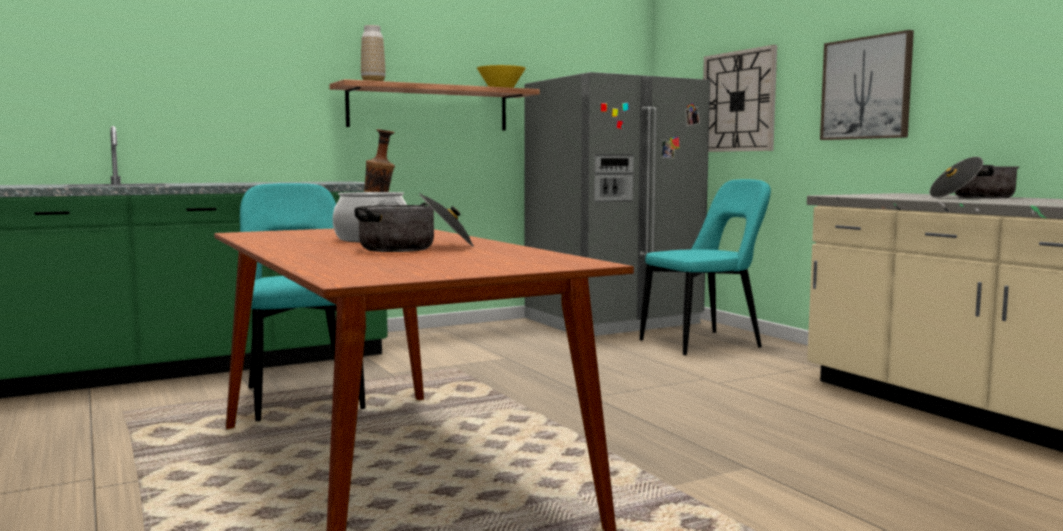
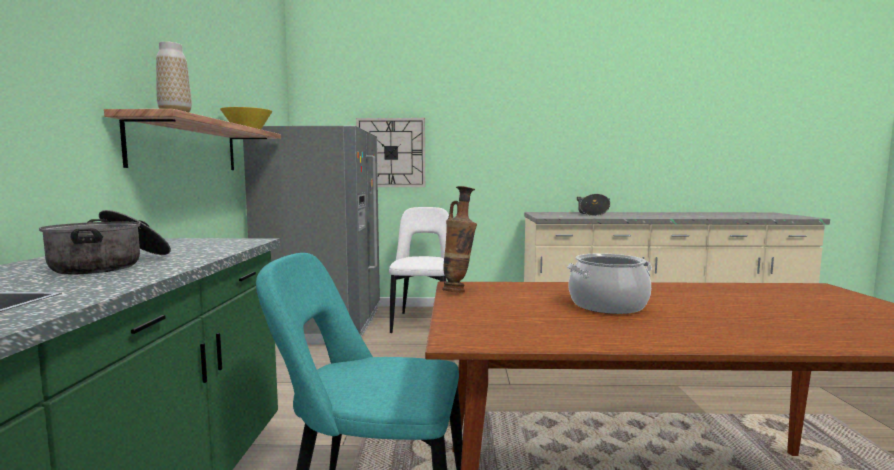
camera: 60 degrees left, 0 degrees up
cooking pot [354,194,474,252] -> cooking pot moved to [39,210,171,274]
turquoise chair [640,179,771,355] -> white chair [389,207,449,333]
picture [820,30,914,140] -> none

